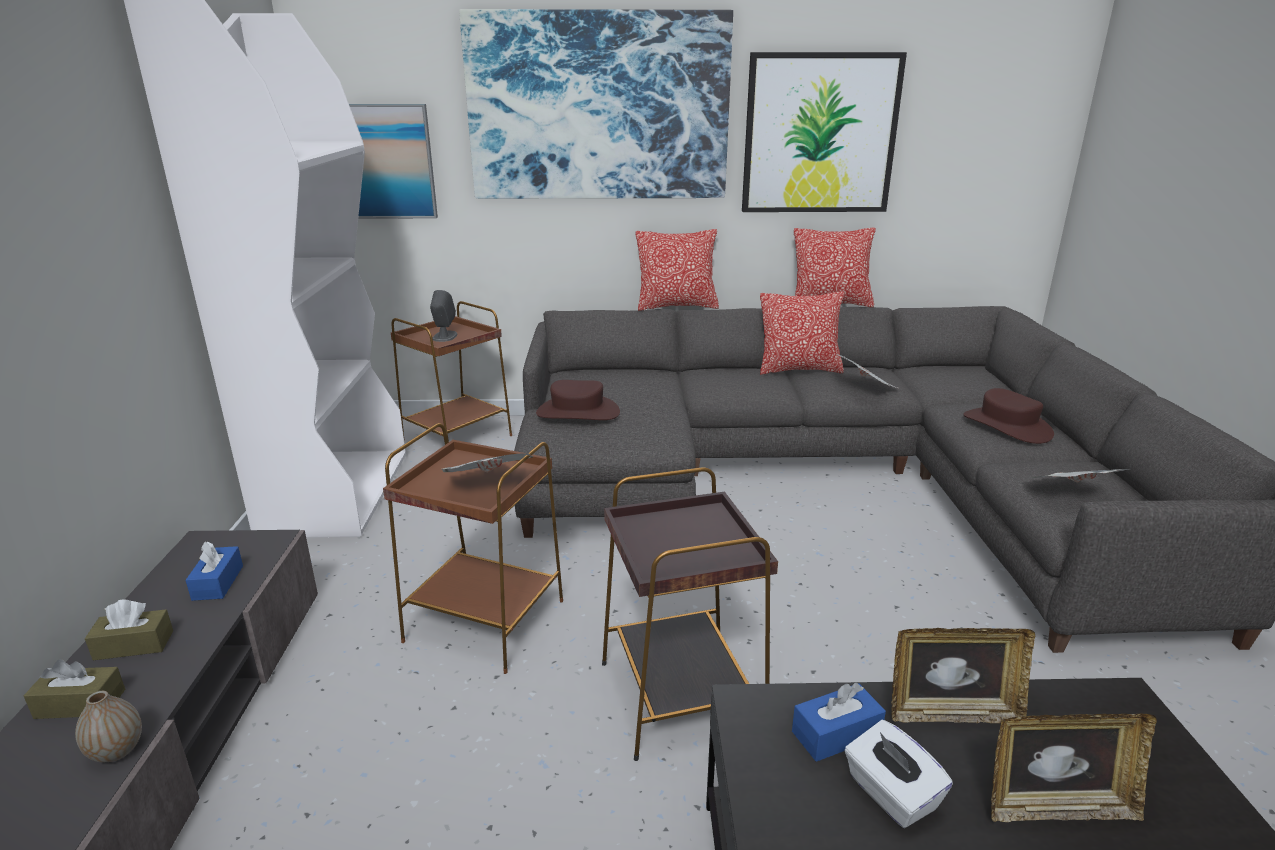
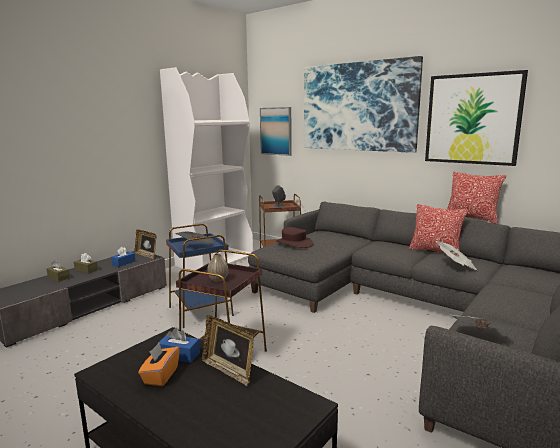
camera: 40 degrees right, 10 degrees down
vase [75,691,142,762] -> vase moved to [208,253,228,282]
brown side table [383,423,563,674] -> blue side table [166,224,234,328]
pillow [636,229,719,311] -> none
white tissue box [844,720,953,828] -> orange tissue box [138,343,180,386]
brown hat [963,388,1054,444] -> none
picture frame [991,714,1157,822] -> picture frame moved to [134,229,157,259]

